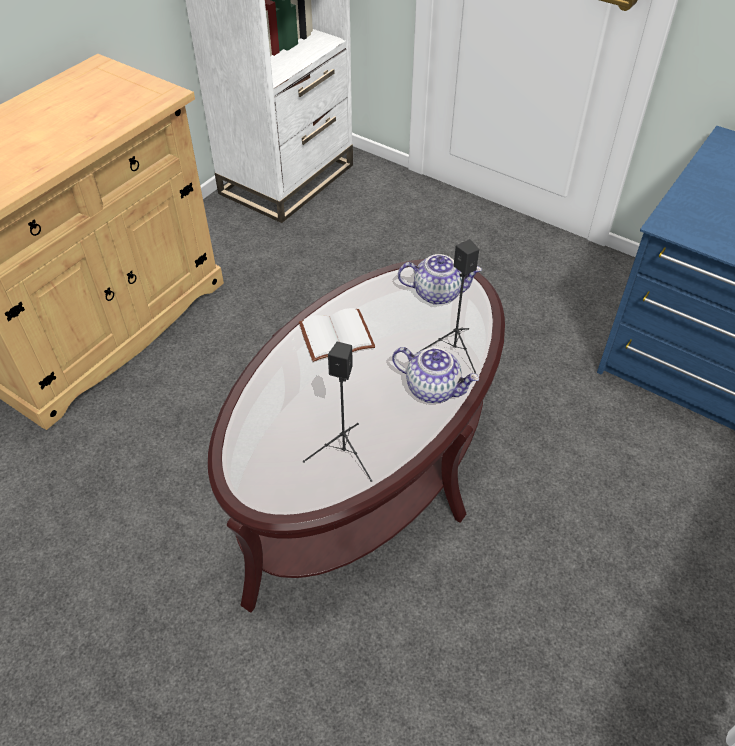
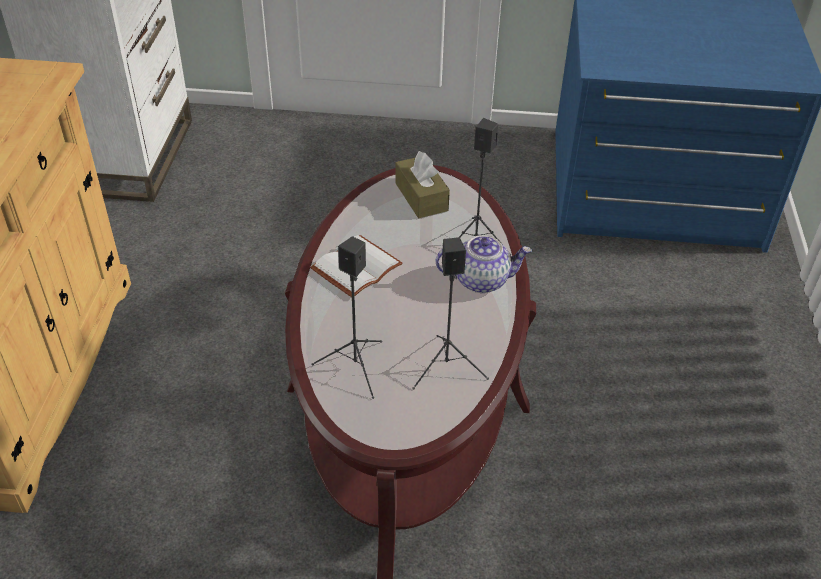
camera: 30 degrees left, 5 degrees down
teapot [398,254,482,305] -> brown tissue box [395,151,450,218]
none -> black speaker [312,236,382,399]

